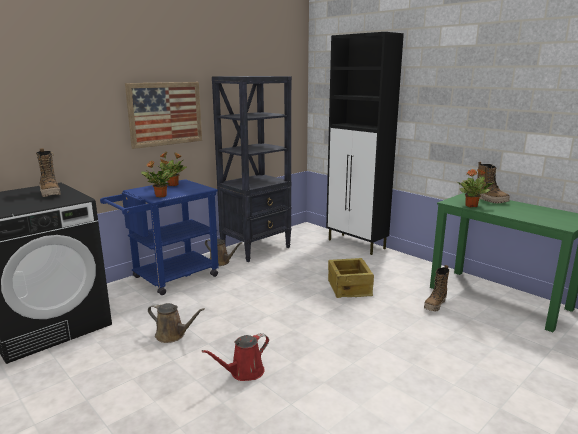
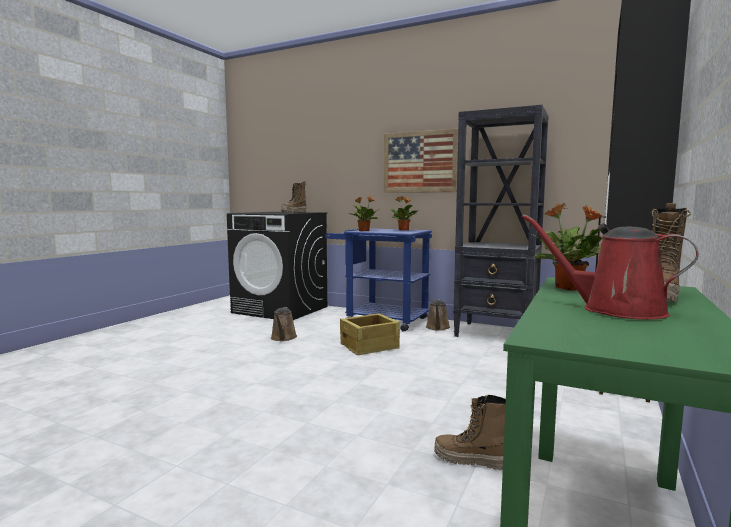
camera: 70 degrees right, 10 degrees down
red watering can [202,333,269,381] -> red watering can moved to [522,214,699,319]
crate [328,258,374,298] -> crate moved to [340,313,400,356]

